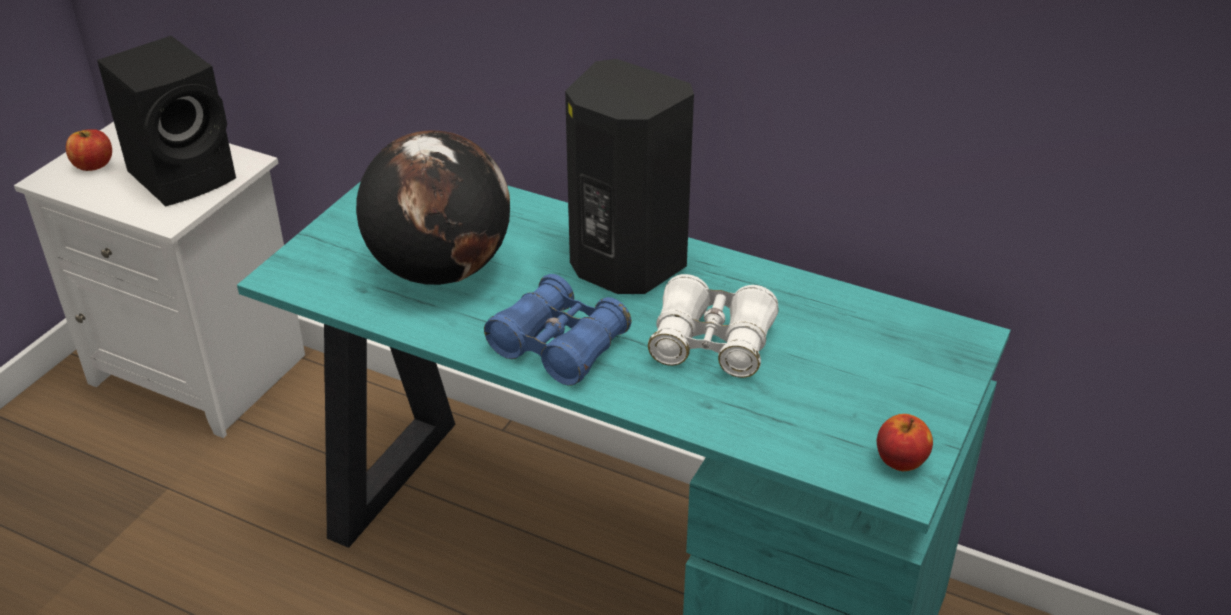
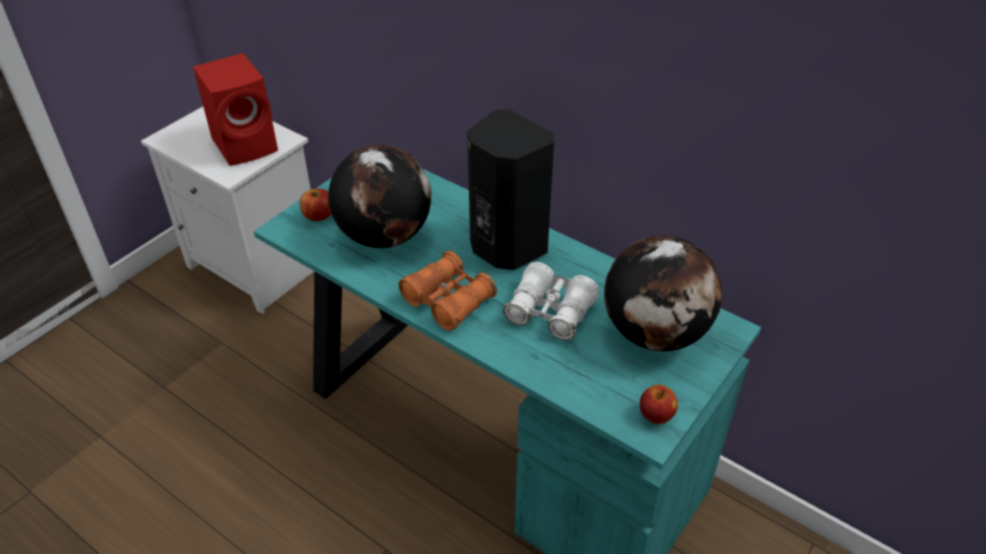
camera: 10 degrees right, 5 degrees up
apple [66,129,112,171] -> apple moved to [300,188,331,221]
black speaker [97,36,236,206] -> red speaker [193,53,278,166]
blue binoculars [484,274,632,386] -> orange binoculars [399,251,497,331]
none -> globe [604,236,722,351]

